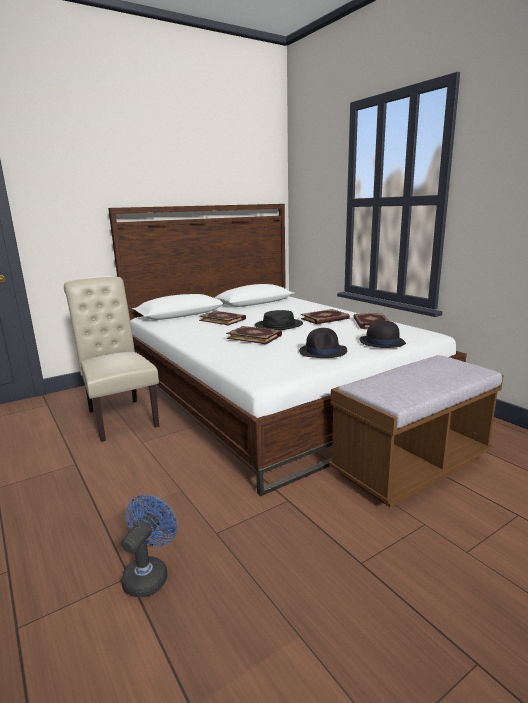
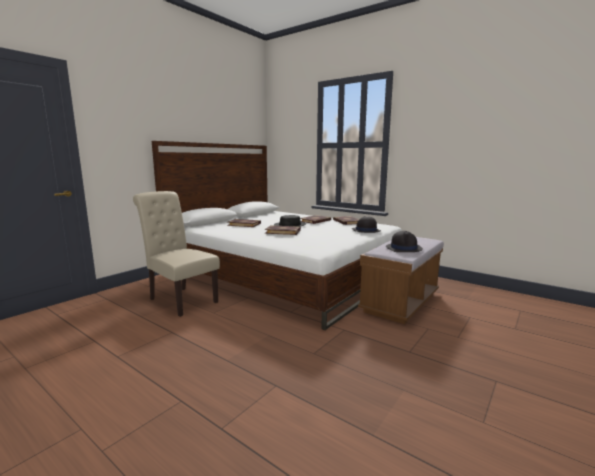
camera: 20 degrees left, 5 degrees down
blue fan [121,495,177,597] -> none
black hat [299,328,347,358] -> black hat moved to [386,231,423,252]

